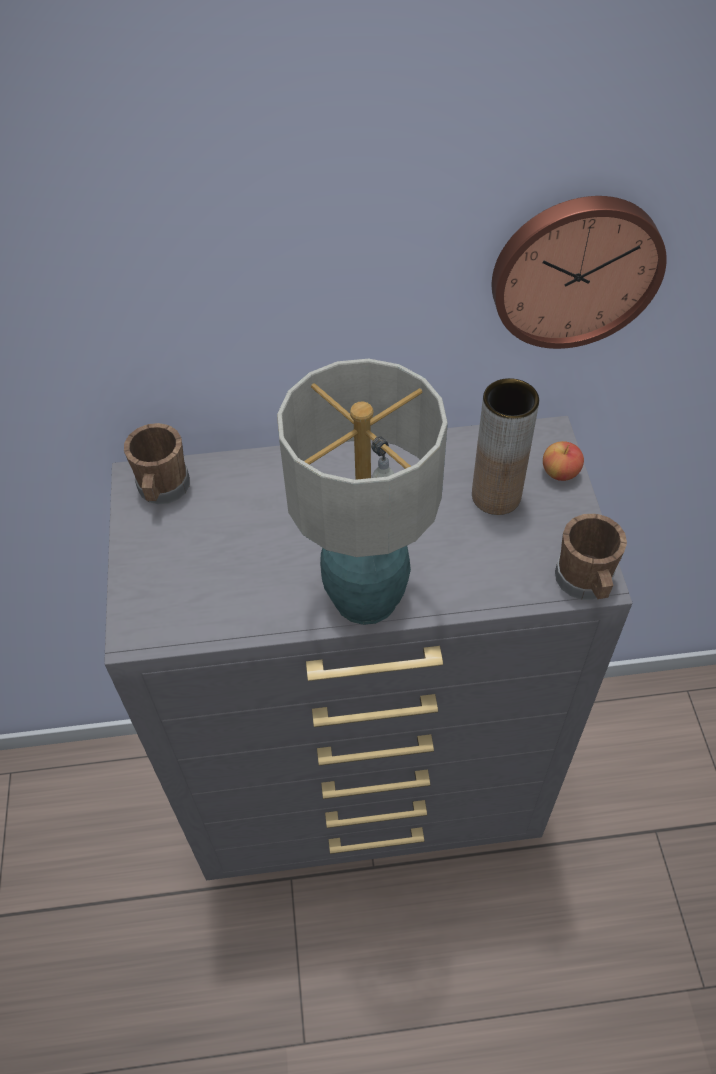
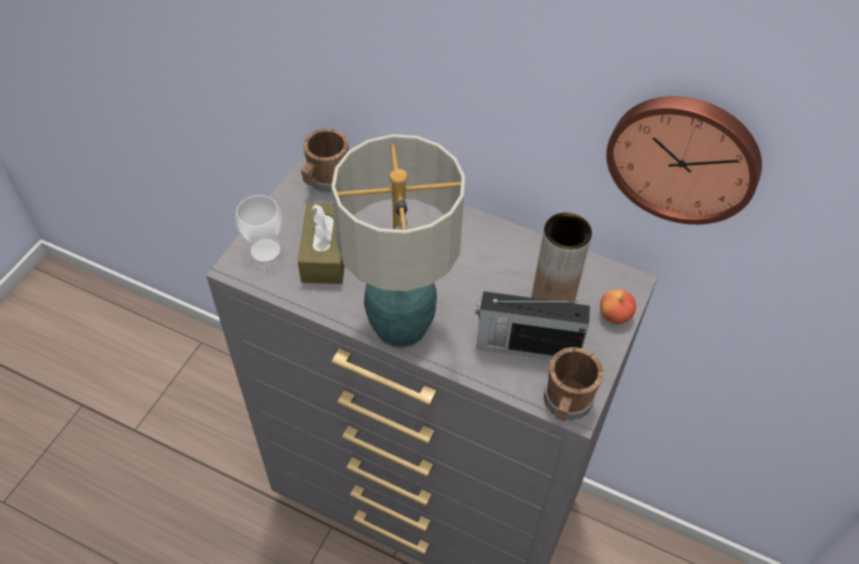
camera: 30 degrees right, 0 degrees up
none -> cup [235,195,283,264]
none -> brown tissue box [298,203,344,284]
none -> radio [475,291,590,359]

